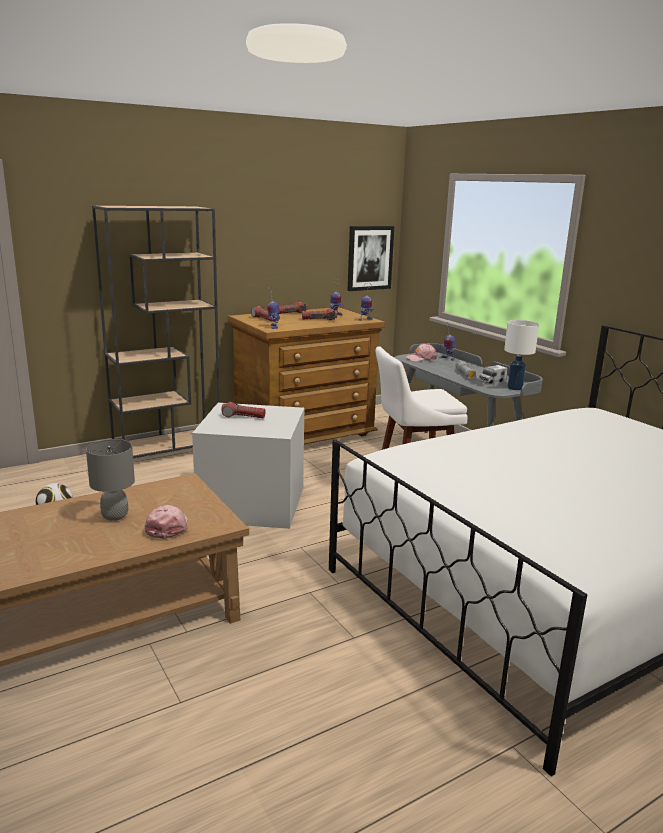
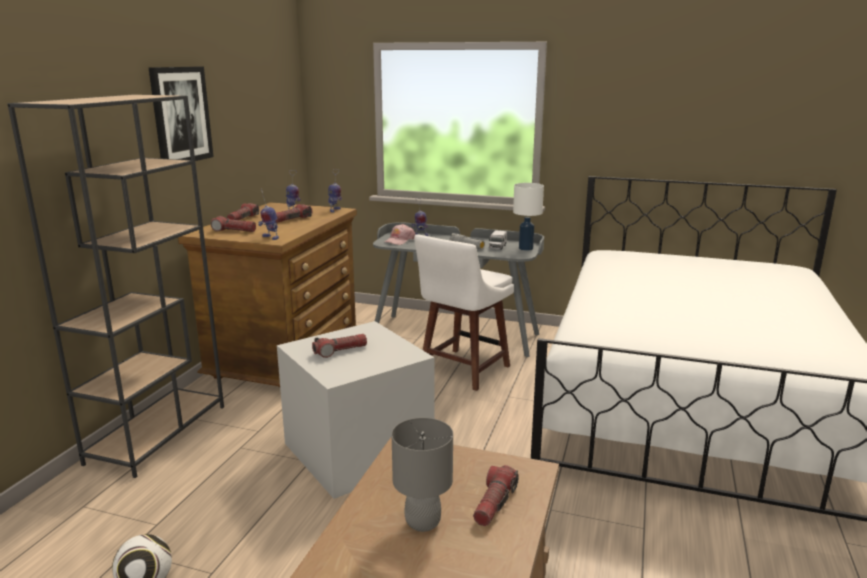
camera: 40 degrees left, 0 degrees up
pink cap [145,505,188,539] -> flashlight [473,465,519,526]
picture [348,226,394,291] -> picture moved to [149,67,214,161]

